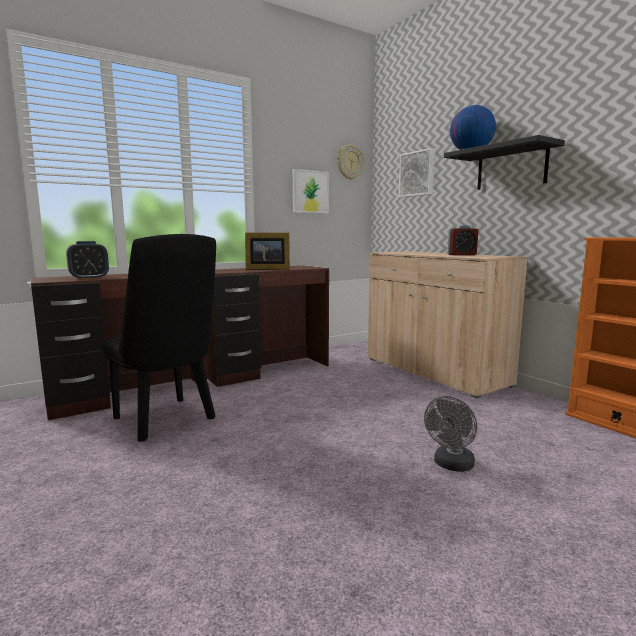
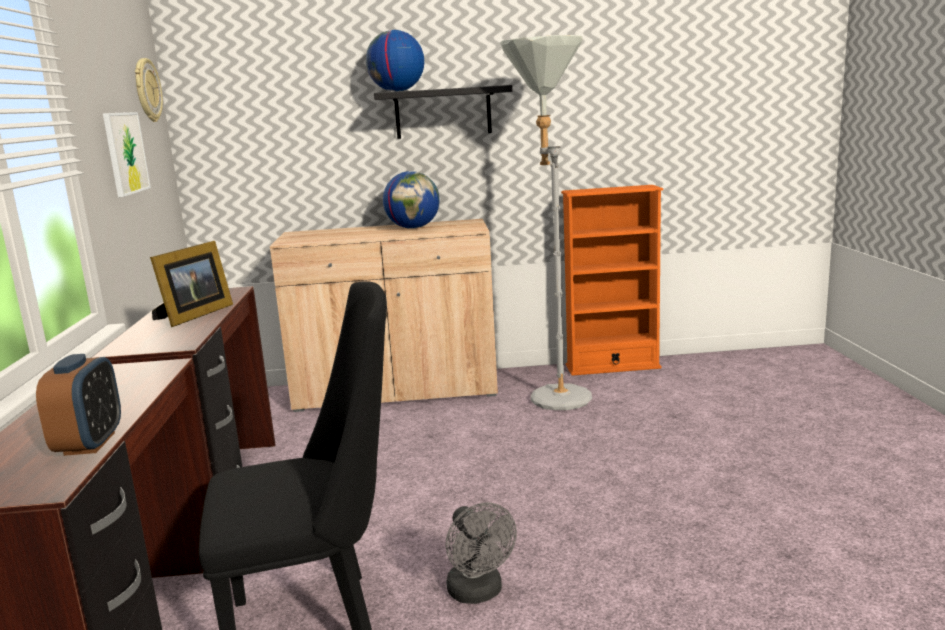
camera: 60 degrees left, 5 degrees up
picture [399,148,435,197] -> none
grey fan [424,396,477,472] -> grey fan moved to [446,503,517,604]
alarm clock [448,225,478,255] -> globe [383,171,439,229]
none -> grey floor lamp [500,35,592,410]

